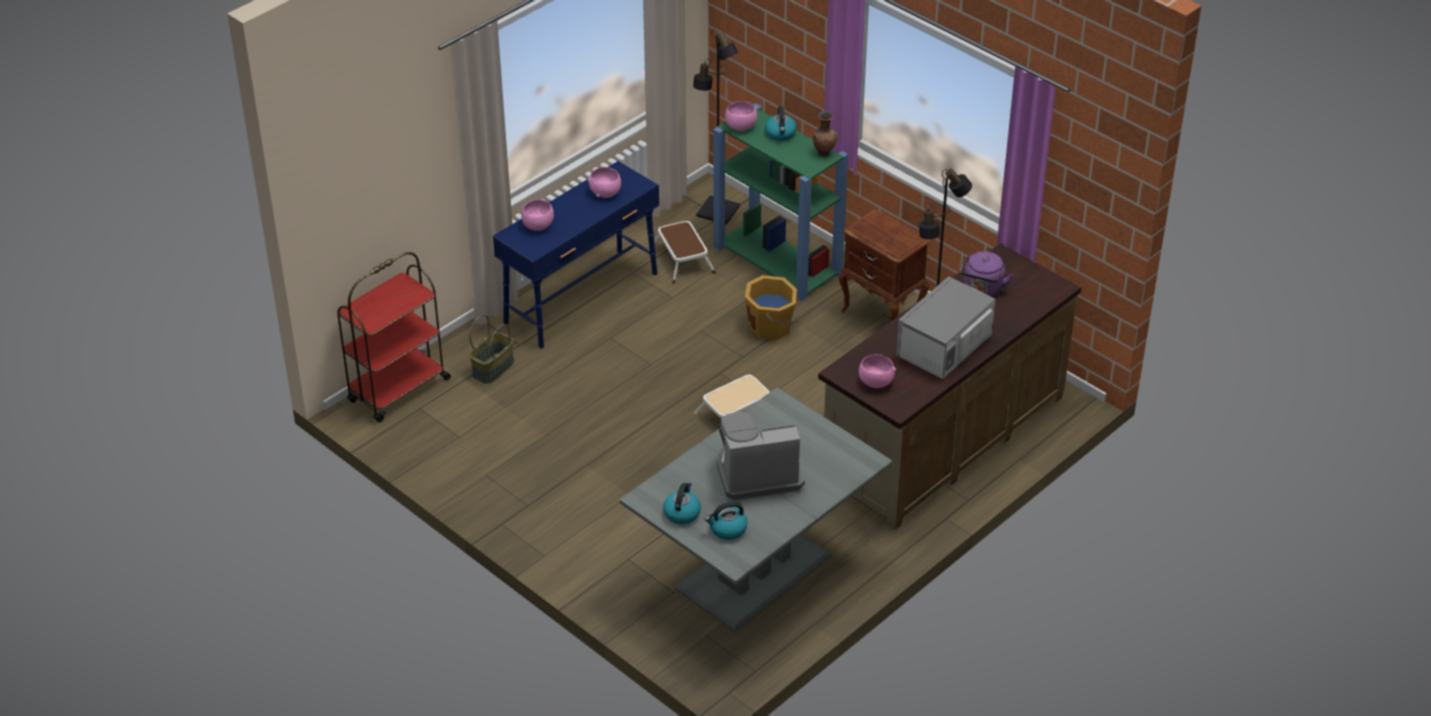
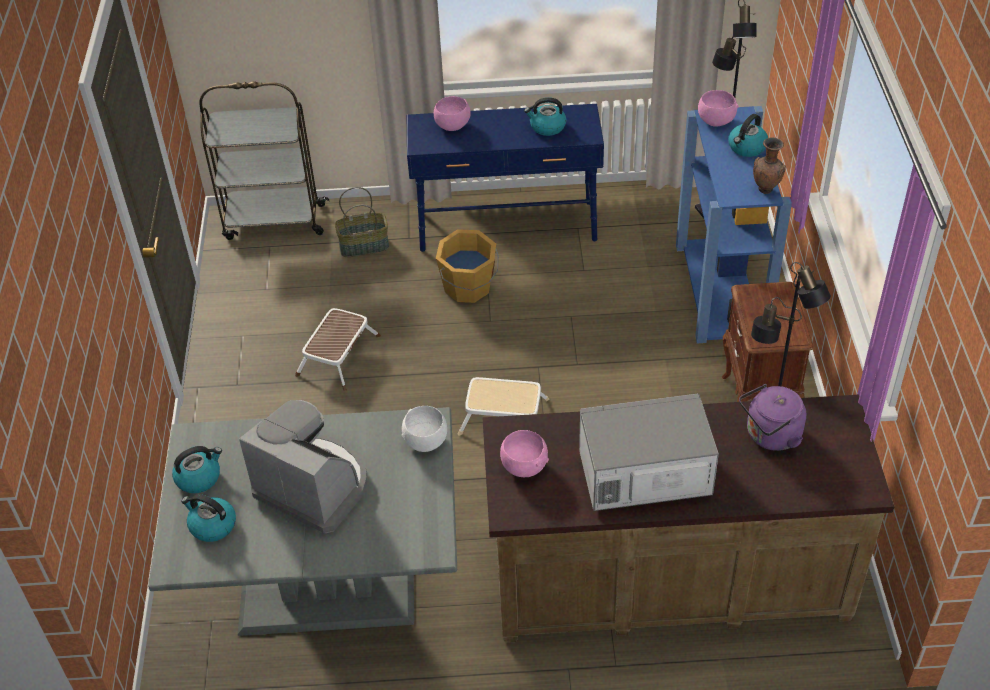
camera: 45 degrees right, 5 degrees up
red cart [337,252,451,422] -> grey cart [199,81,330,240]
pink bowl [588,167,621,198] -> kettle [524,97,567,136]
brown step ladder [654,221,716,284] -> brown step ladder moved to [295,308,381,391]
green bookcase [713,103,848,301] -> blue bookcase [676,106,792,343]
orange bucket [745,275,797,340] -> orange bucket moved to [436,229,499,303]
none -> white bowl [402,406,447,452]

